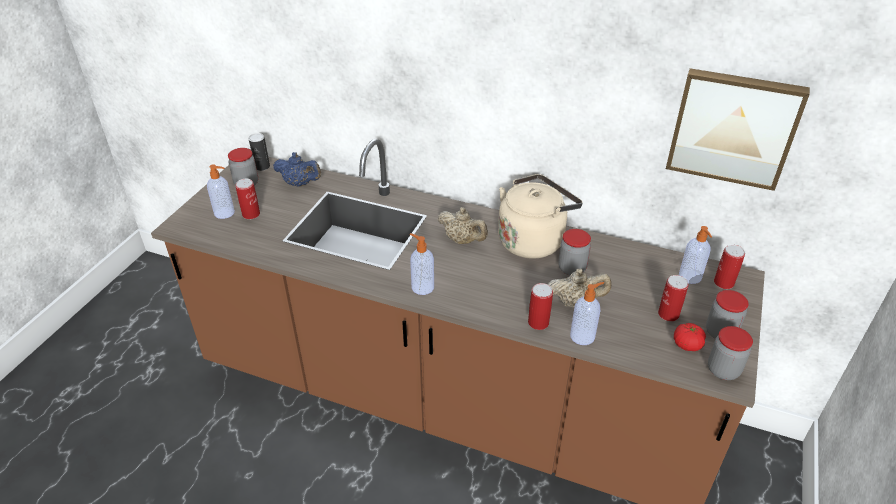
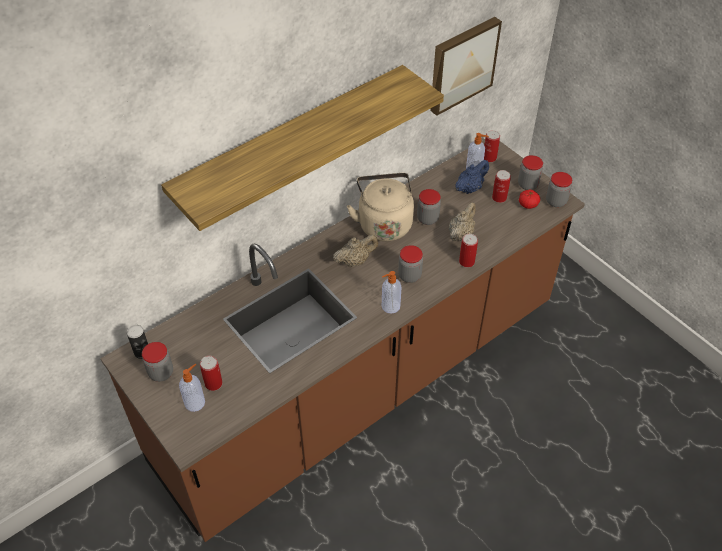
camera: 60 degrees left, 10 degrees up
blue teapot [273,152,321,187] -> blue teapot moved to [455,160,489,194]
soap dispenser [570,282,604,345] -> none
none -> shelf [161,65,444,231]
none -> jar [398,245,423,283]

